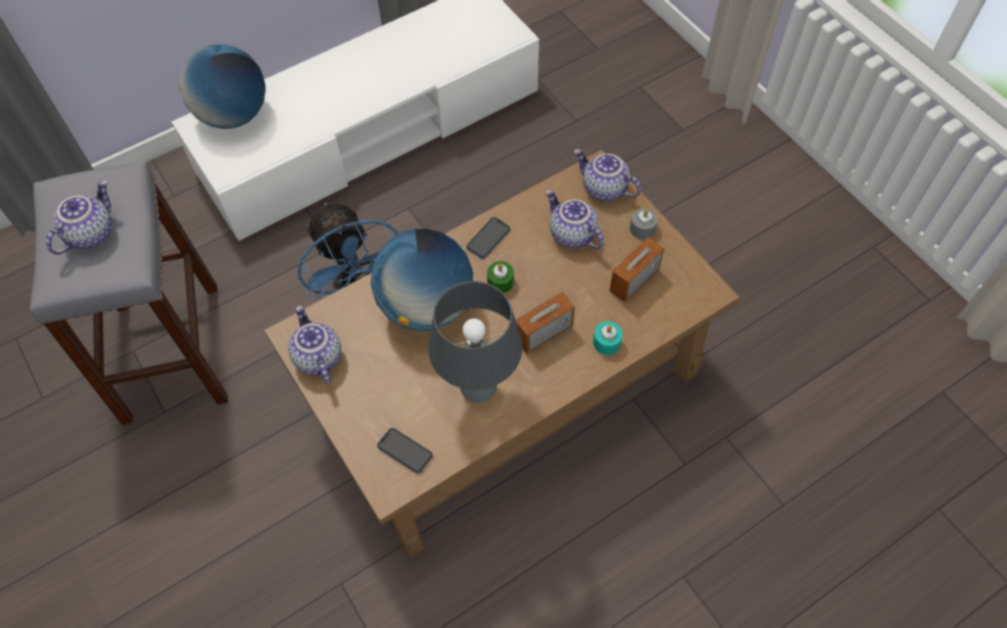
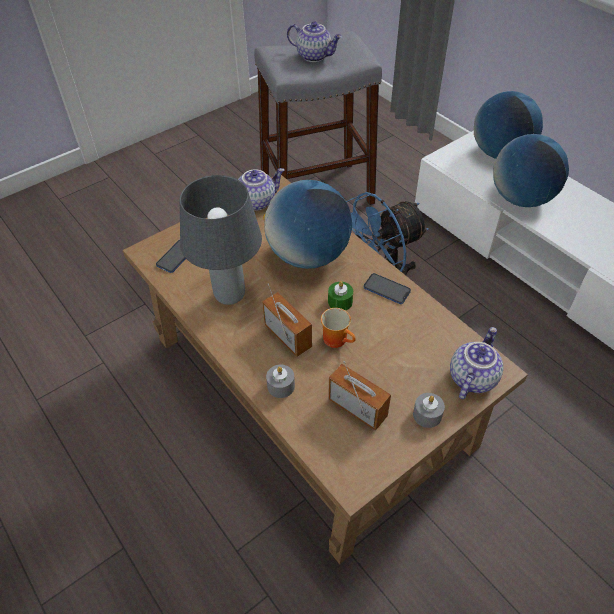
camera: 85 degrees right, 10 degrees down
teapot [546,189,604,250] -> none
turquoise candle [593,321,623,355] -> grey candle [266,365,295,398]
none -> mug [321,308,356,348]
none -> globe [493,134,569,207]

